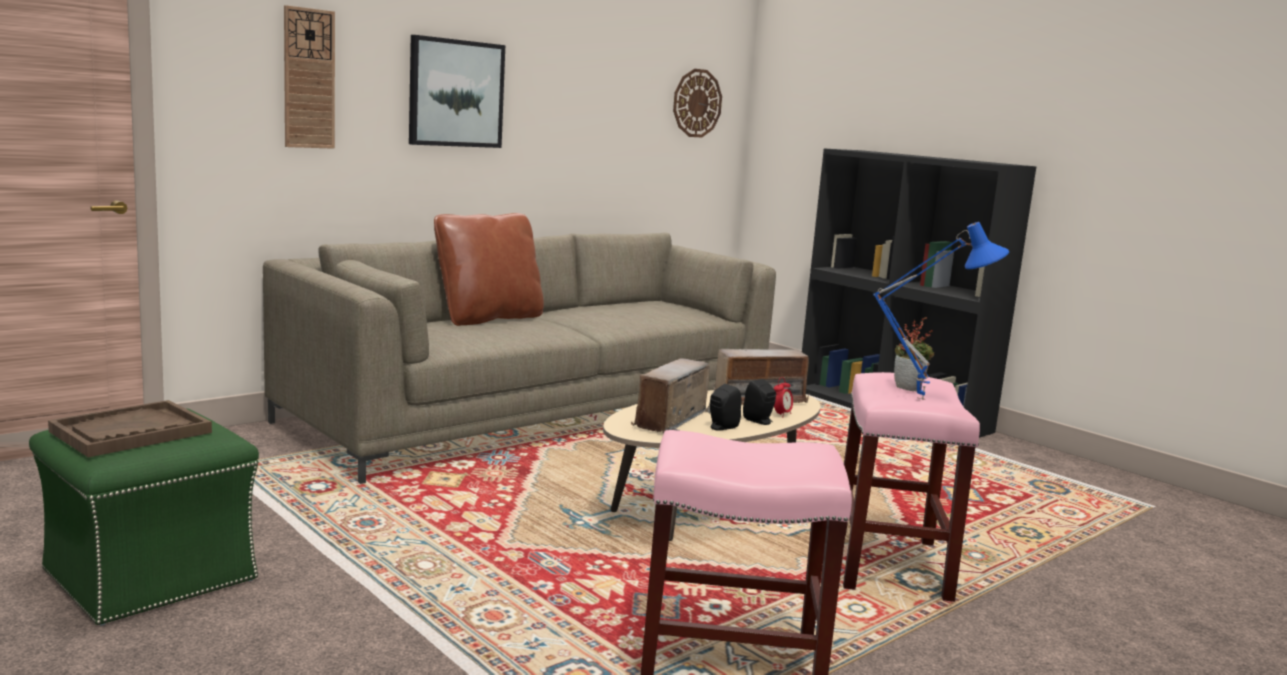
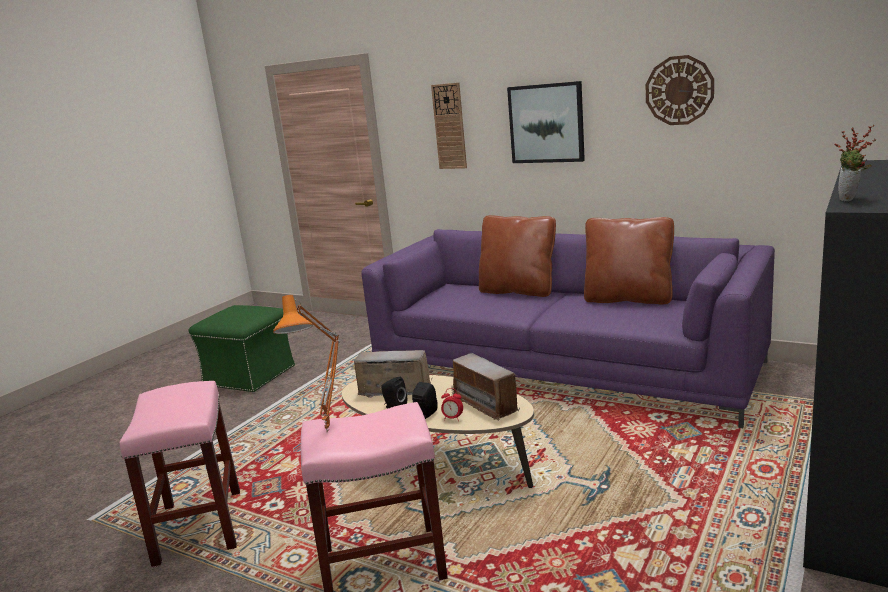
camera: 75 degrees right, 5 degrees up
brown tray [48,400,212,457] -> none
beige sofa [263,232,776,484] -> purple sofa [361,229,775,428]
wall clock [673,69,722,138] -> wall clock moved to [646,55,714,125]
blue table lamp [873,222,1009,400] -> orange table lamp [273,295,340,432]
potted plant [894,317,934,392] -> potted plant moved to [835,125,876,201]
none -> brown pillow [584,217,674,304]

